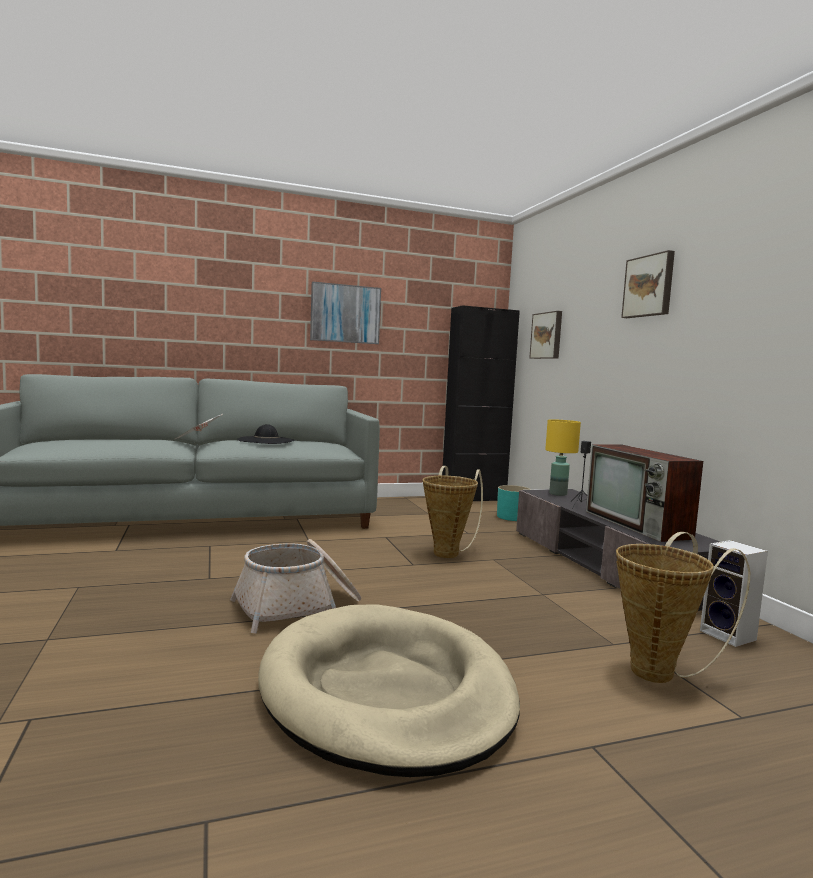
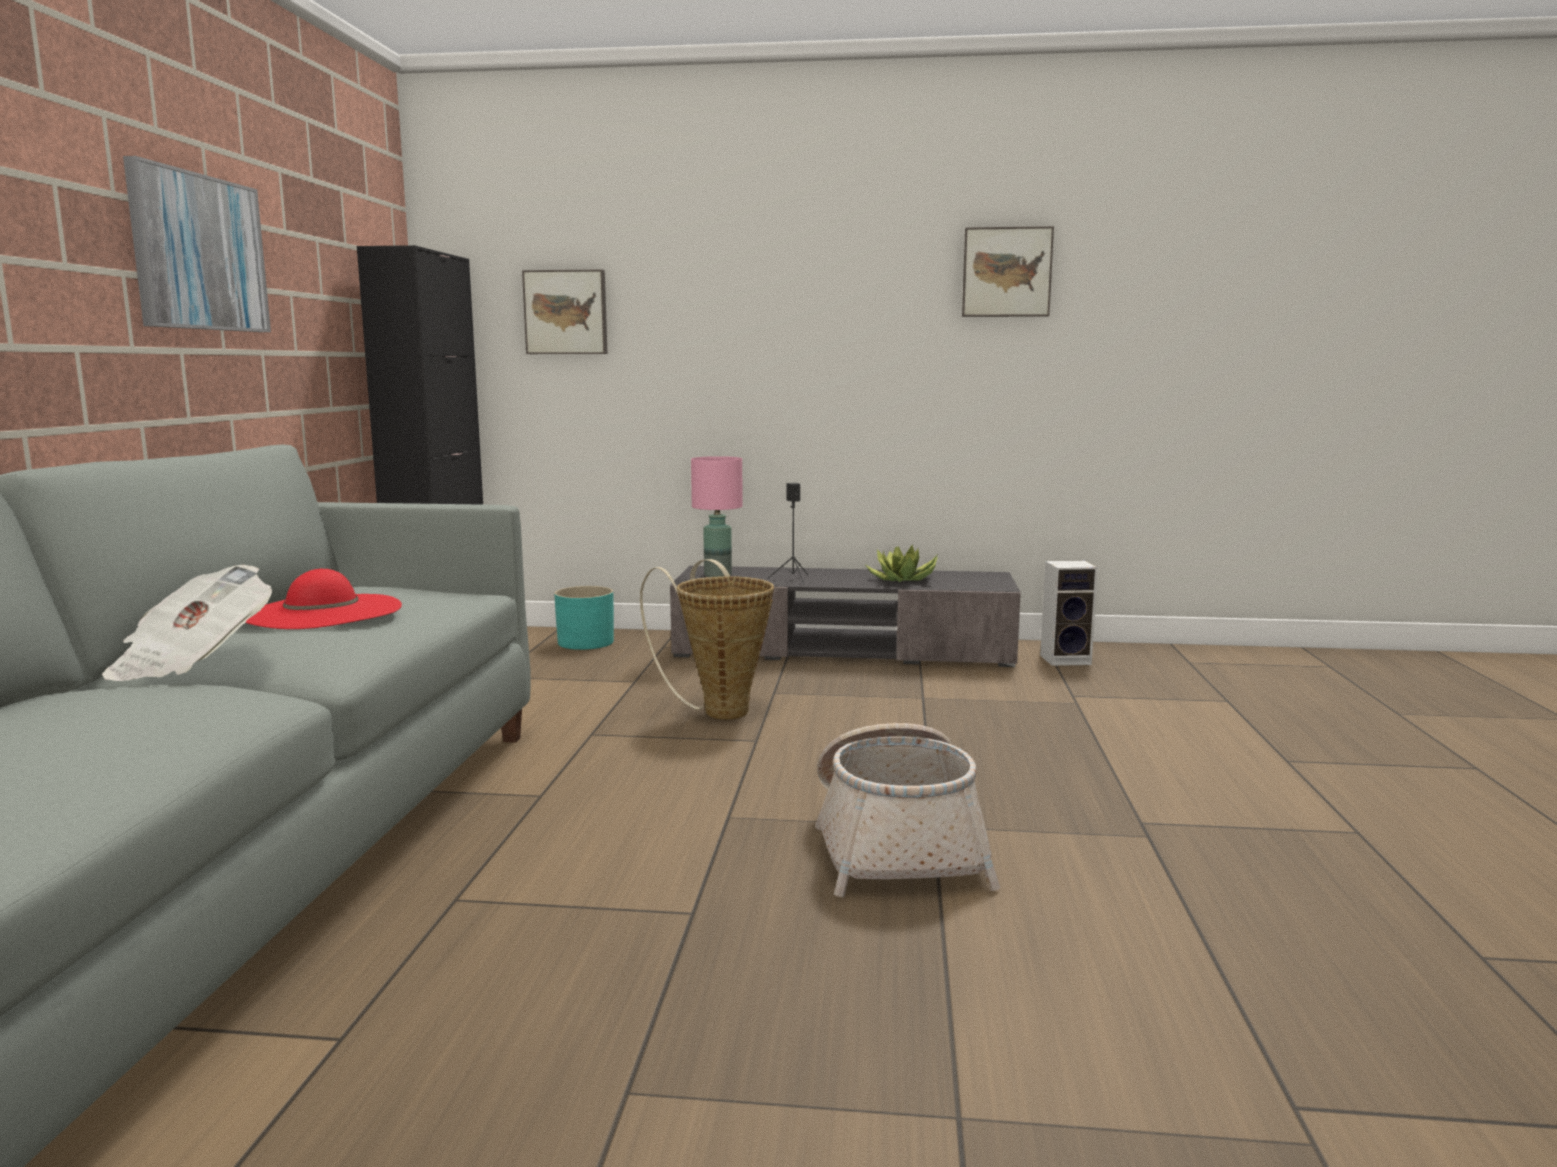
camera: 65 degrees left, 5 degrees up
black hat [237,424,295,444] -> red hat [245,569,402,629]
beige dog bed [258,604,520,777] -> none
yellow table lamp [545,419,581,496] -> pink table lamp [691,456,743,577]
television [586,444,703,542] -> potted plant [866,545,938,582]
basket [616,532,750,683] -> none
picture [621,250,675,318] -> picture moved to [962,226,1054,317]

